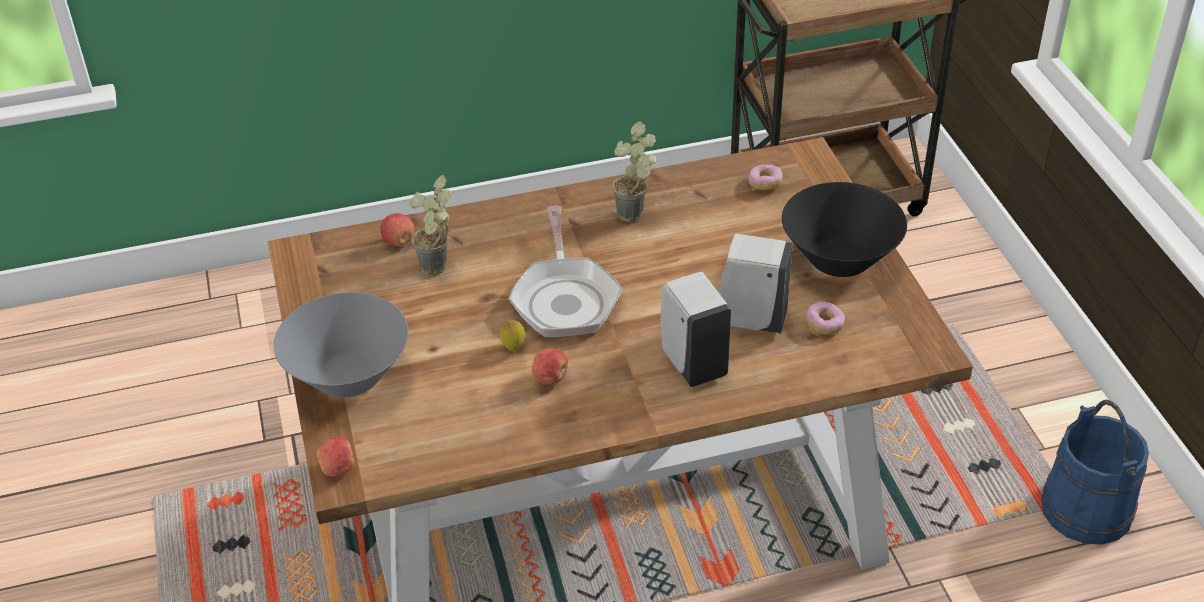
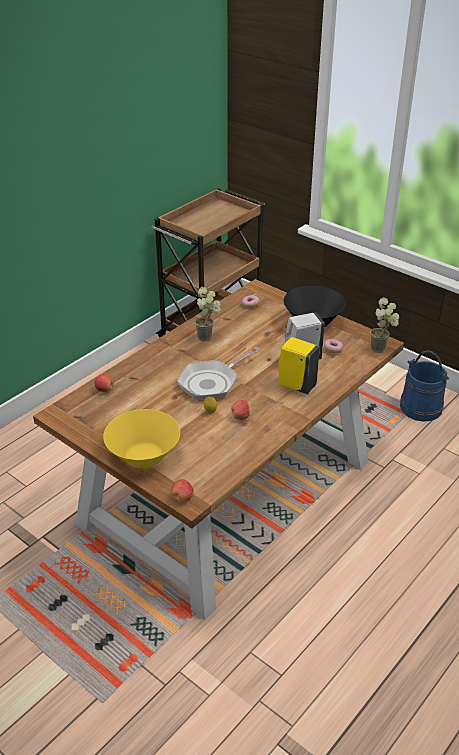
camera: 35 degrees left, 5 degrees down
grey bowl [274,292,409,397] -> yellow bowl [103,409,180,468]
potted plant [409,175,452,275] -> potted plant moved to [370,297,399,353]
frying pan [508,206,623,337] -> frying pan turned 90 degrees clockwise [177,347,261,401]
white soap dispenser [661,272,731,387] -> yellow soap dispenser [278,337,320,394]

